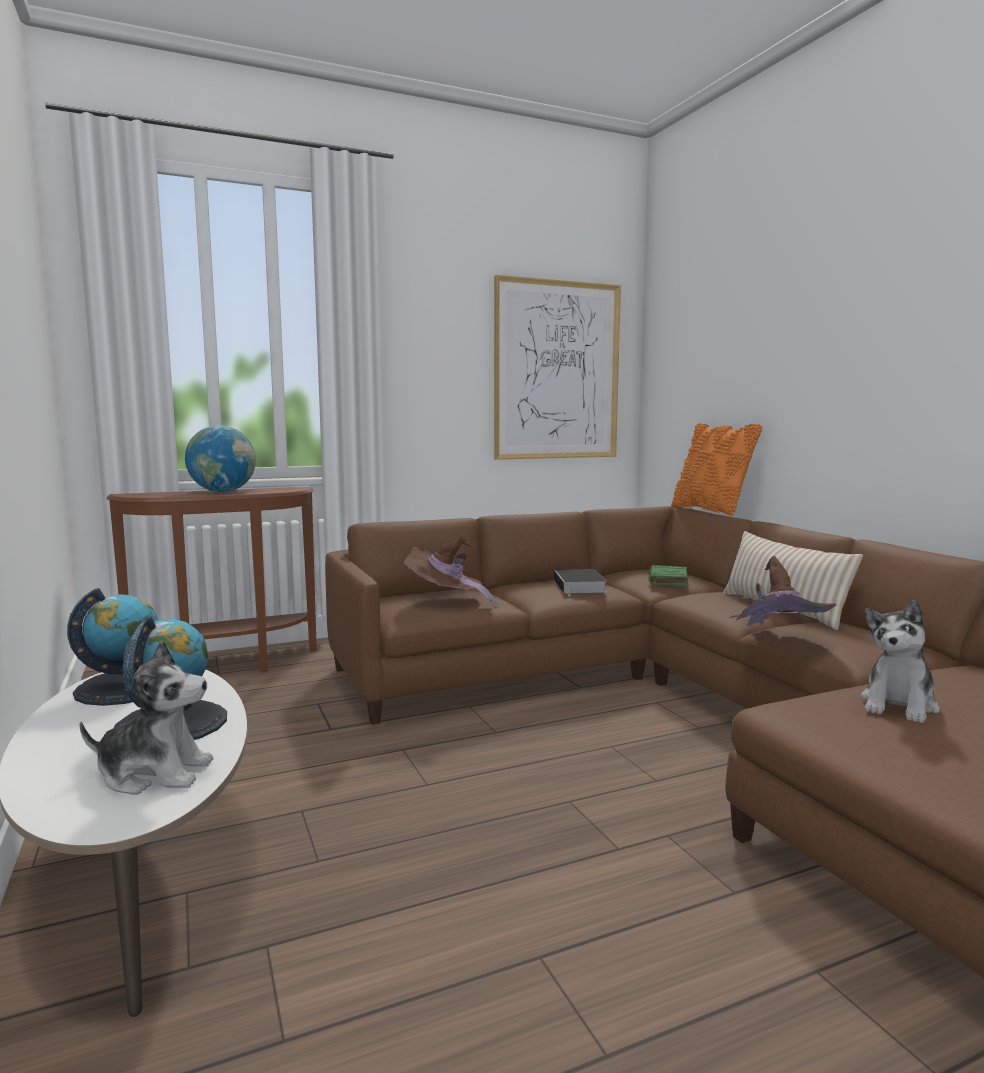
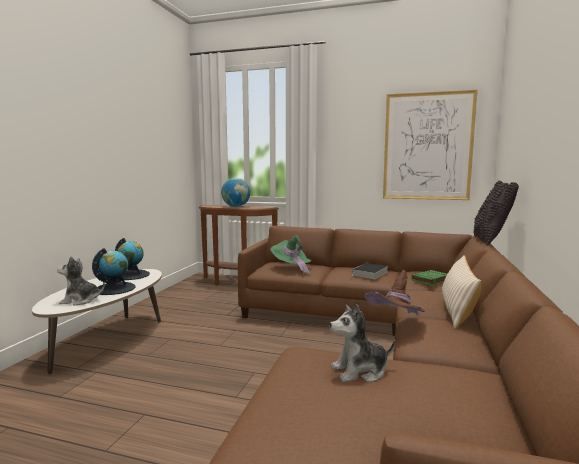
camera: 40 degrees right, 0 degrees up
plush toy [79,641,213,795] -> plush toy turned 135 degrees clockwise [57,256,105,306]
brown hat [403,533,498,607] -> green hat [270,235,311,275]
orange pillow [671,423,762,516] -> black pillow [473,181,519,245]

